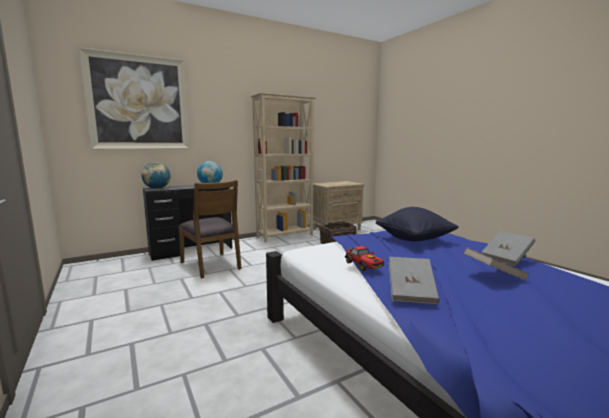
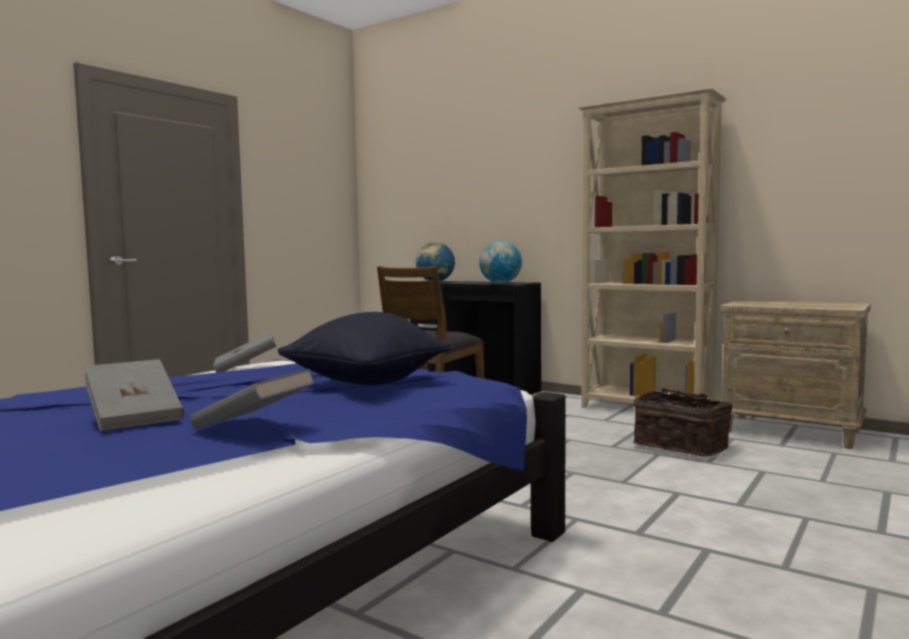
camera: 65 degrees right, 5 degrees down
picture [79,47,190,149] -> none
toy car [345,246,384,271] -> none
grey book [389,257,440,304] -> grey book moved to [213,332,277,373]

